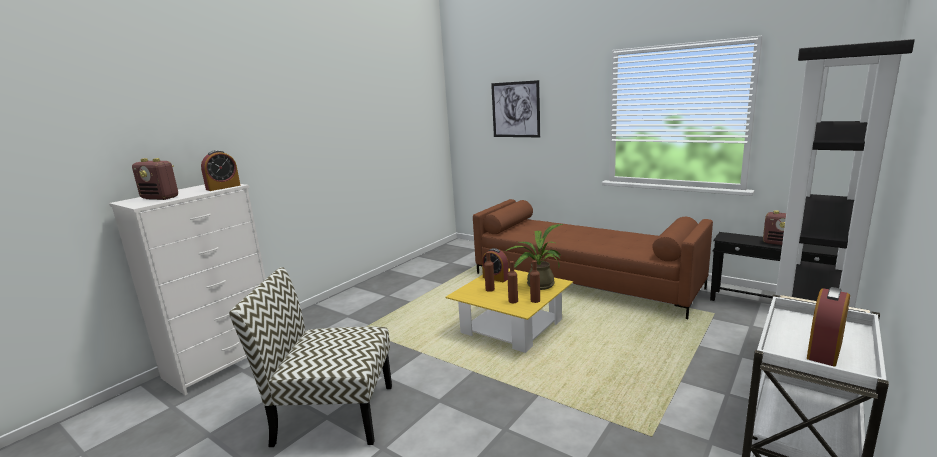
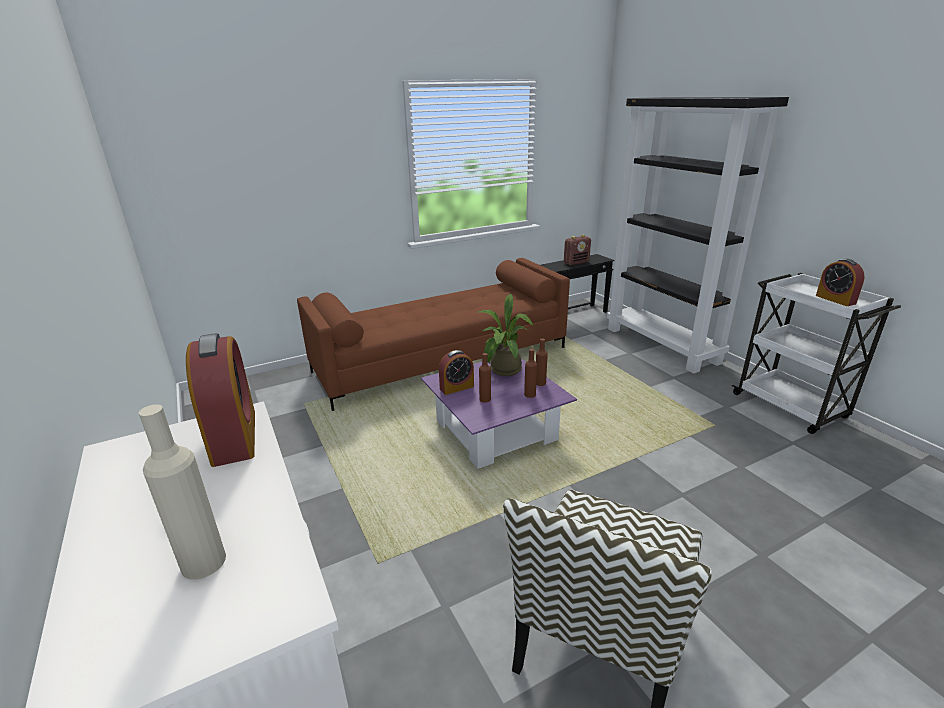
camera: 65 degrees left, 10 degrees up
radio [132,158,178,200] -> beige bottle [139,405,226,580]
yellow coffee table [445,268,573,353] -> purple coffee table [421,359,577,469]
picture [491,80,540,137] -> none

